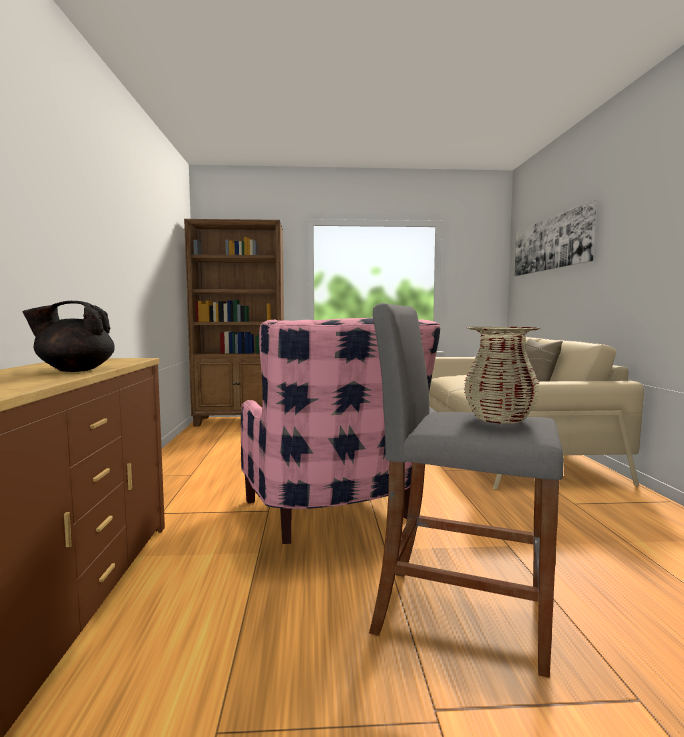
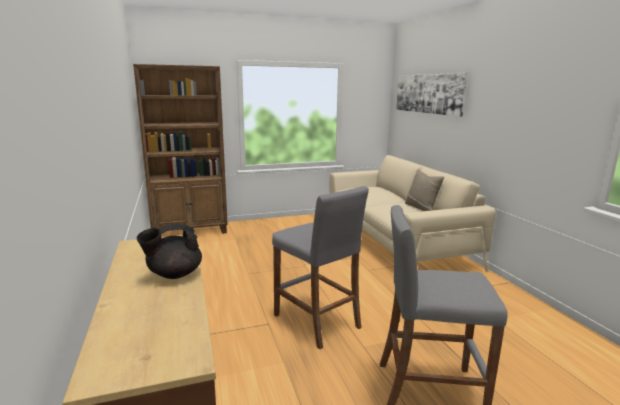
camera: 15 degrees left, 10 degrees up
pink armchair [241,318,440,544] -> grey stool [272,186,369,349]
beige vase [464,327,540,424] -> none

